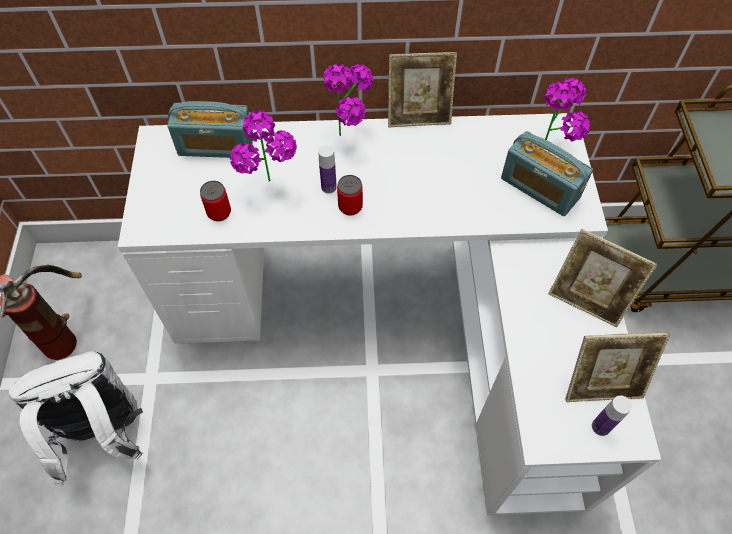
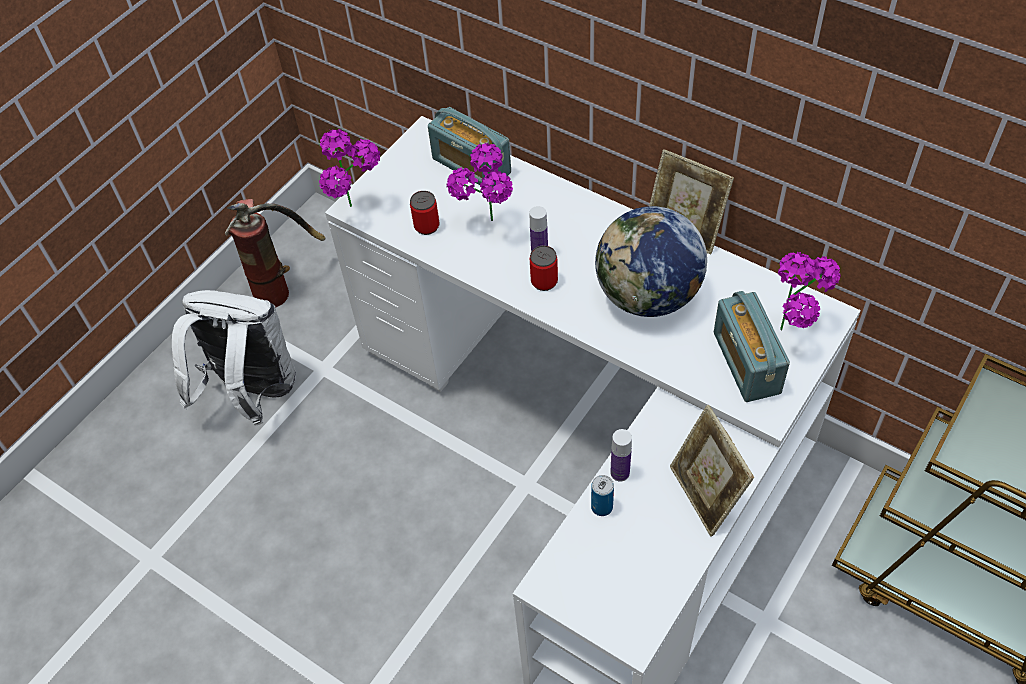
camera: 40 degrees right, 5 degrees down
potted plant [323,63,373,136] -> potted plant moved to [319,129,380,207]
picture frame [565,332,670,402] -> none
bottle [592,396,632,436] -> bottle moved to [610,429,632,482]
none -> can [591,475,614,516]
none -> globe [595,206,707,317]

